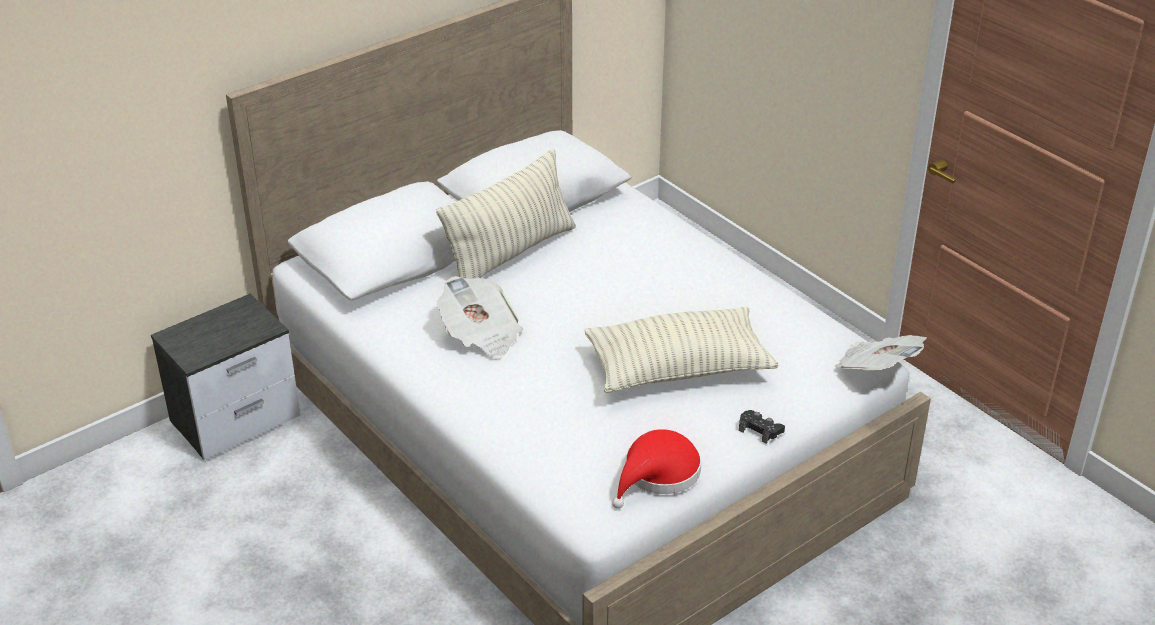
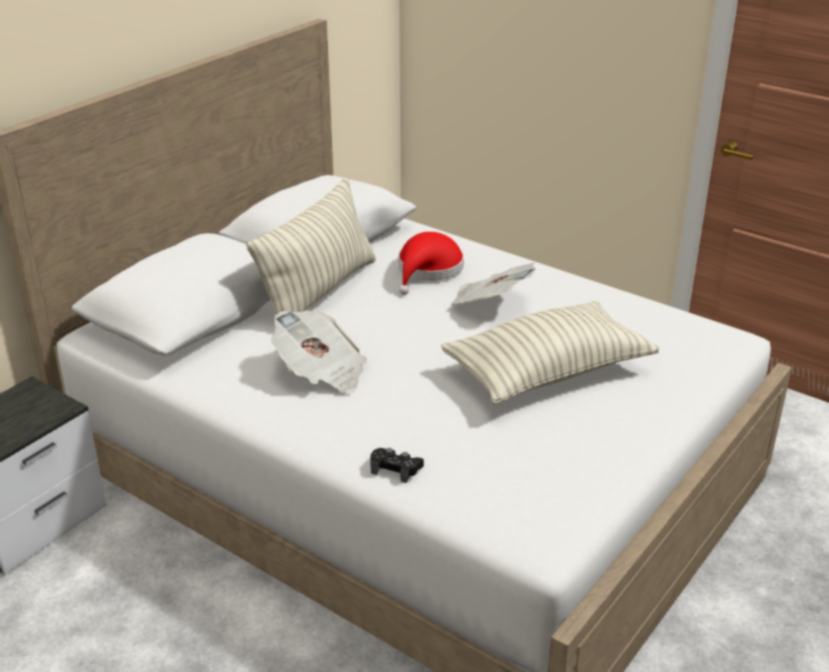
camera: 15 degrees left, 5 degrees down
red hat [612,429,701,509] -> red hat moved to [399,232,464,295]
black game controller [739,410,785,444] -> black game controller moved to [370,448,424,483]
newspaper [834,335,927,370] -> newspaper moved to [451,263,536,306]

